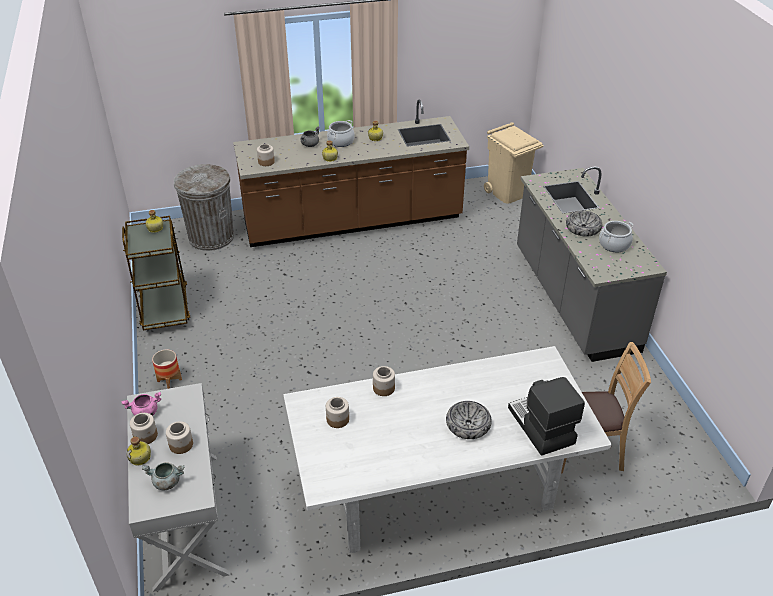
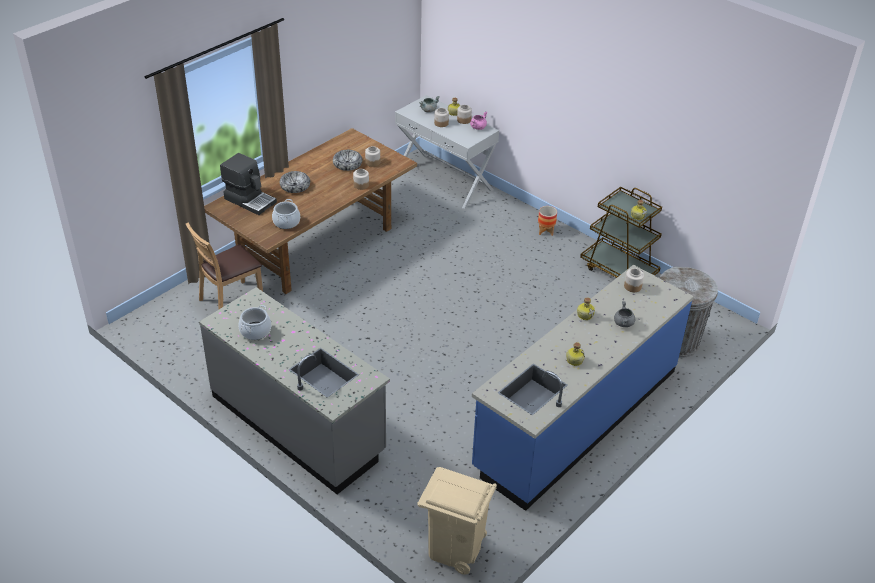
camera: 145 degrees right, 0 degrees up
brown counter [233,99,469,247] -> blue counter [472,265,694,511]
white dining table [283,346,612,553] -> brown dining table [204,128,417,294]
cooking pot [327,120,355,147] -> cooking pot moved to [272,199,300,229]
bowl [566,210,602,237] -> bowl moved to [333,150,362,171]

